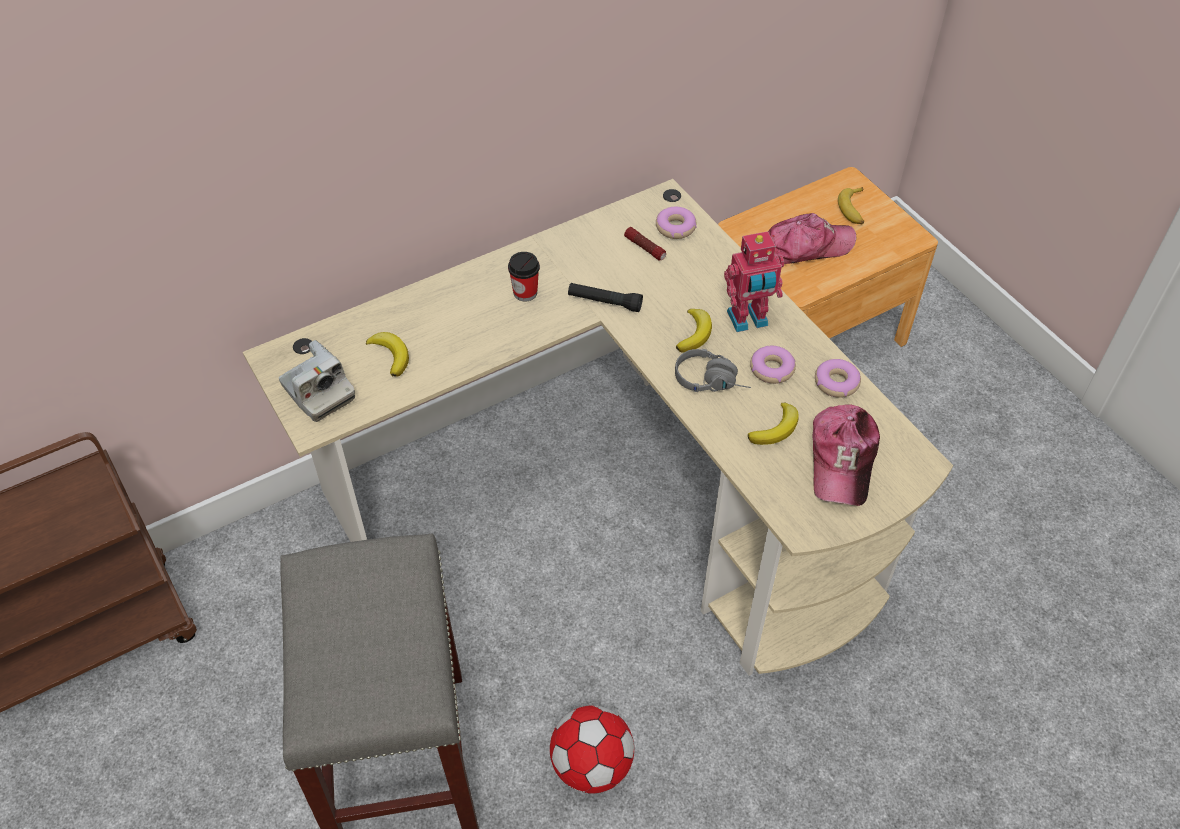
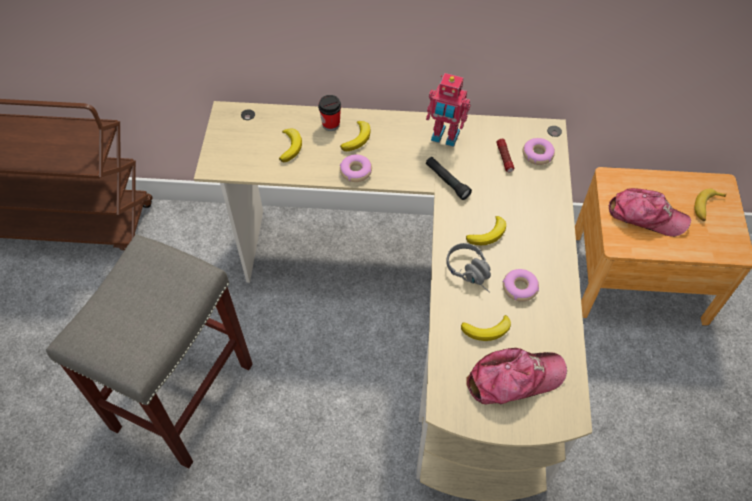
camera: 35 degrees right, 5 degrees up
camera [279,340,355,422] -> none
cup [508,252,540,301] -> cup moved to [318,95,341,131]
football [550,705,634,793] -> none
toy robot [724,231,784,332] -> toy robot moved to [426,73,470,147]
cap [813,404,880,506] -> cap turned 150 degrees counterclockwise [466,348,567,404]
donut [815,359,861,398] -> donut moved to [340,154,372,182]
none -> banana [340,121,371,151]

